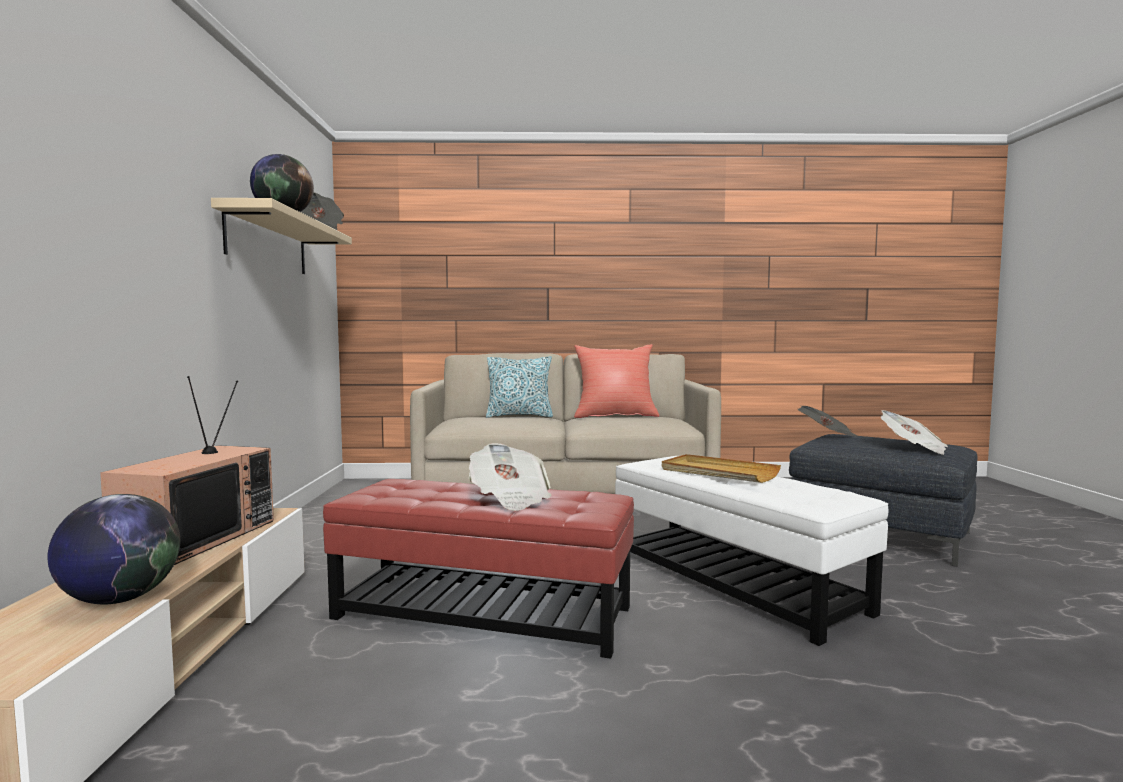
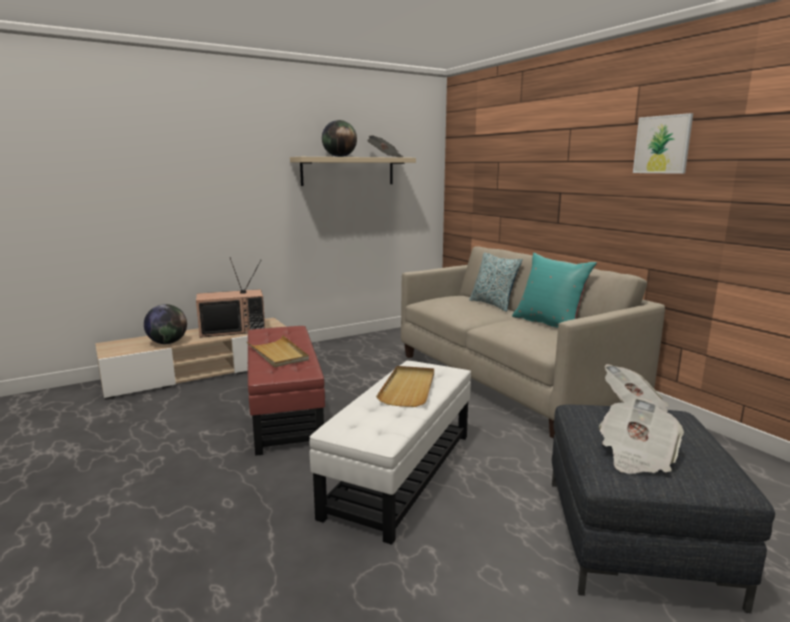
camera: 60 degrees right, 10 degrees up
newspaper [468,443,551,511] -> beige tray [246,335,309,367]
red pillow [574,344,659,418] -> turquoise pillow [512,253,597,328]
none -> picture [633,113,693,174]

